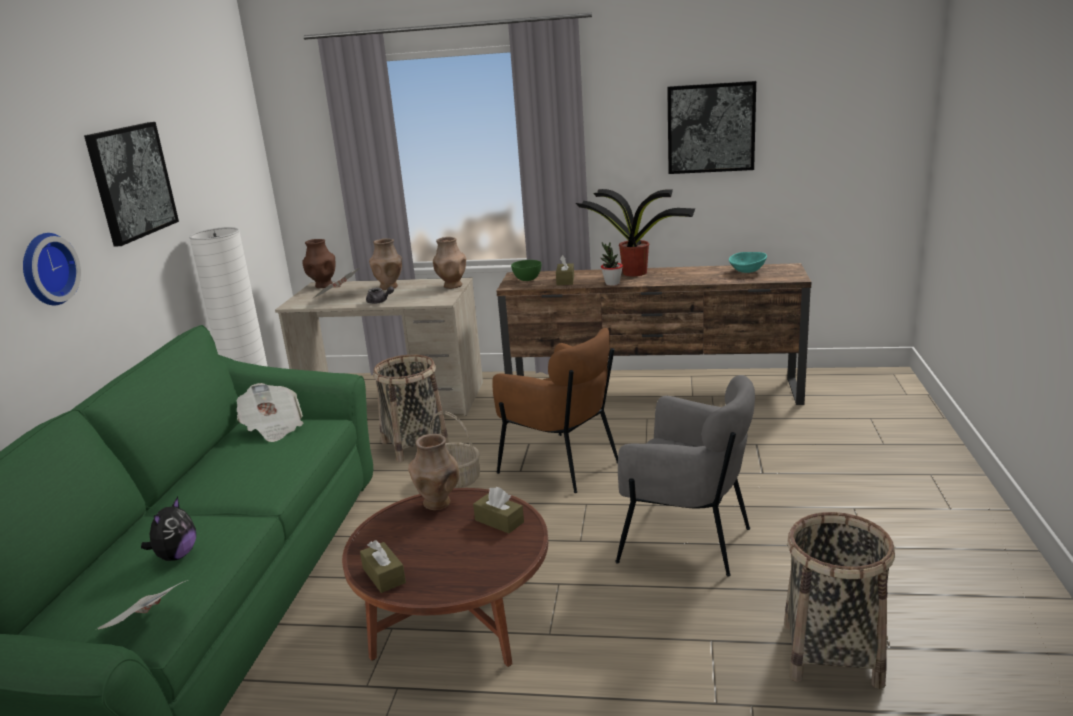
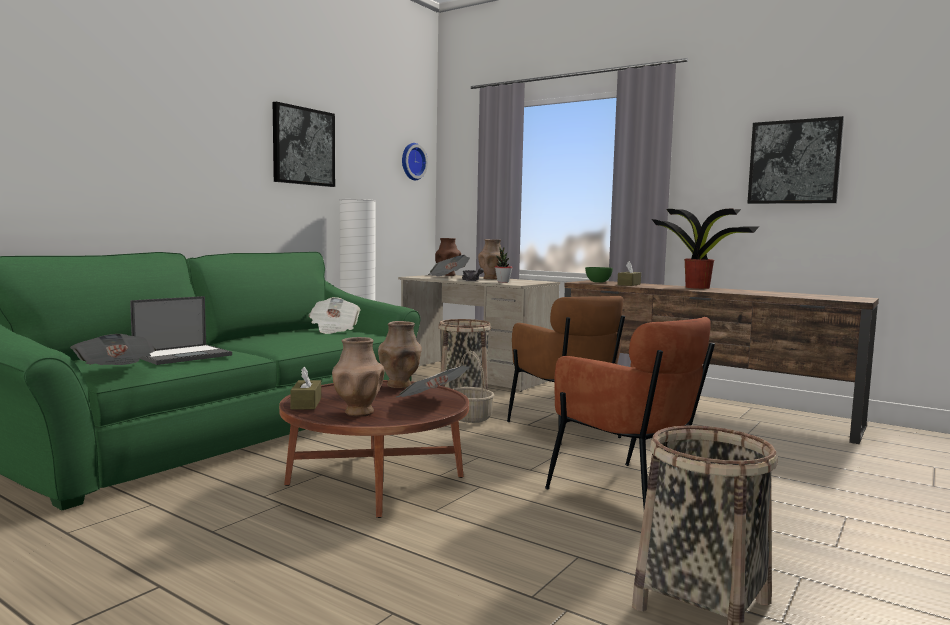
camera: 25 degrees right, 15 degrees down
wall clock [23,233,81,305] -> wall clock moved to [402,143,428,180]
plush toy [141,497,196,561] -> laptop [130,296,232,365]
brown vase [433,237,466,289] -> brown vase moved to [332,337,385,416]
brown tissue box [473,487,524,534] -> newspaper [396,365,470,397]
potted plant [601,242,623,286] -> potted plant moved to [495,247,513,283]
grey armchair [615,375,755,577] -> brown armchair [545,317,715,508]
turquoise bowl [729,252,767,273] -> none

